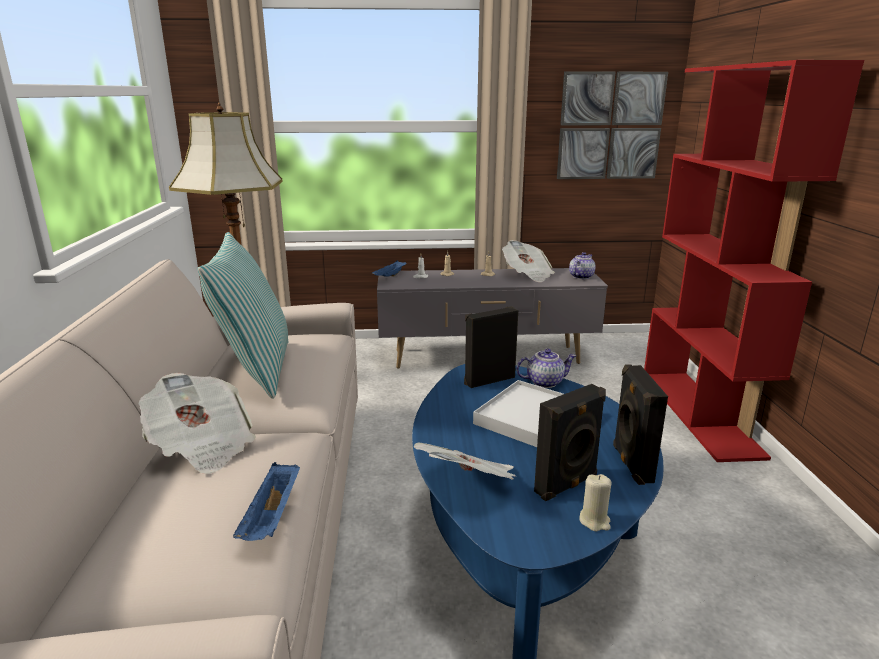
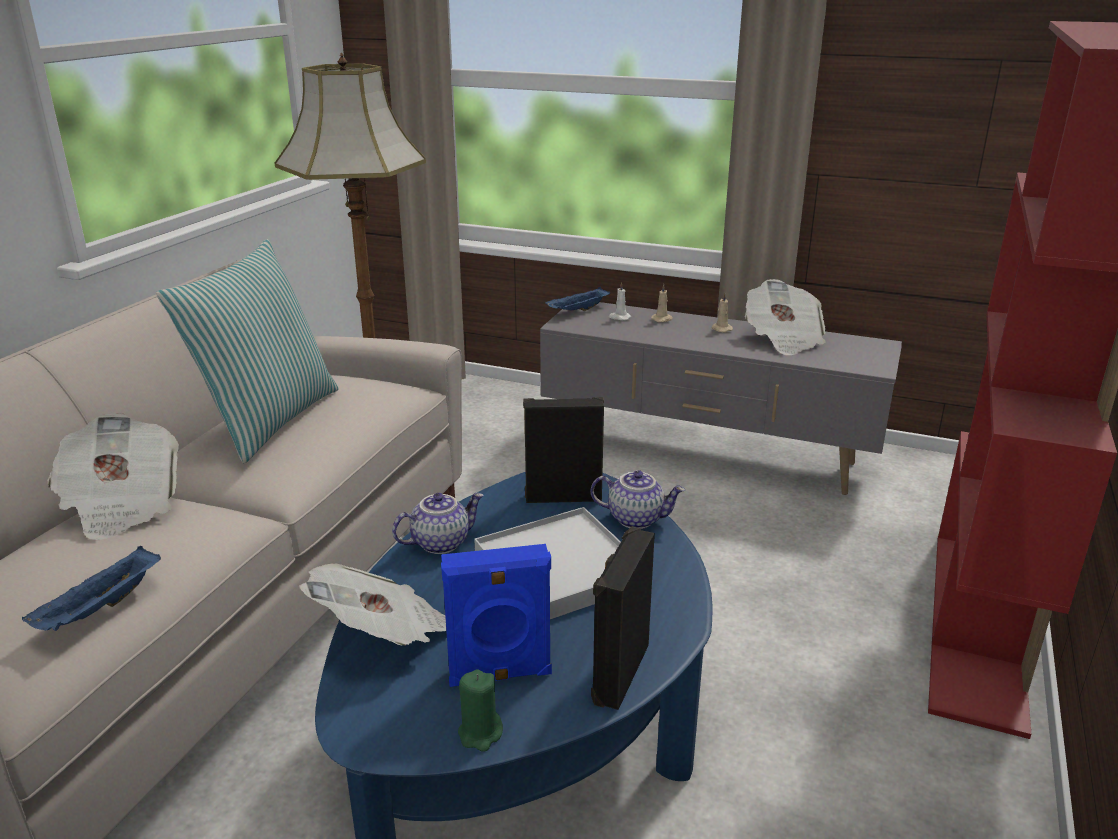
camera: 25 degrees right, 5 degrees up
black speaker [534,384,606,501] -> blue speaker [441,544,552,687]
picture [557,71,668,179] -> none
teapot [569,252,595,279] -> teapot moved to [392,493,484,554]
beige candle [579,474,612,531] -> green candle [458,669,503,752]

